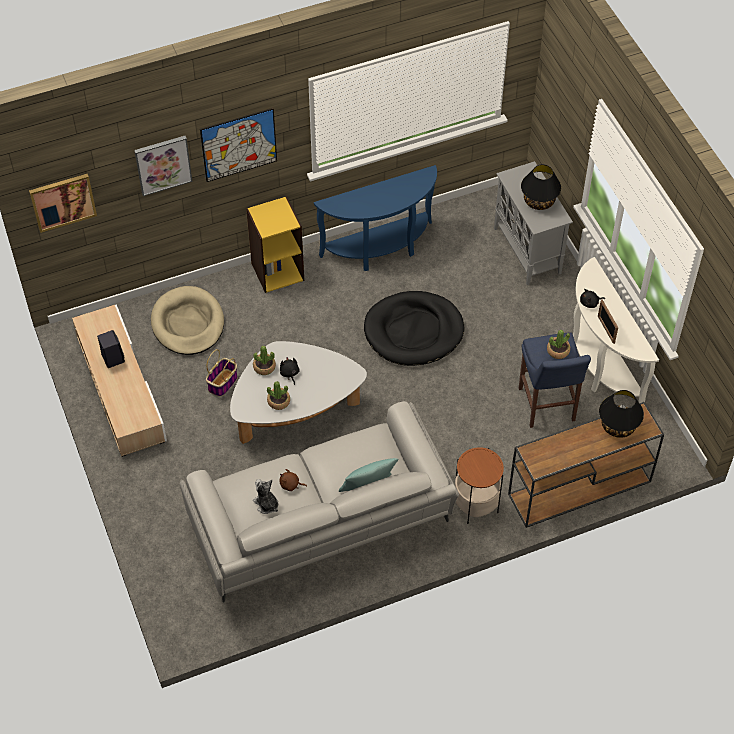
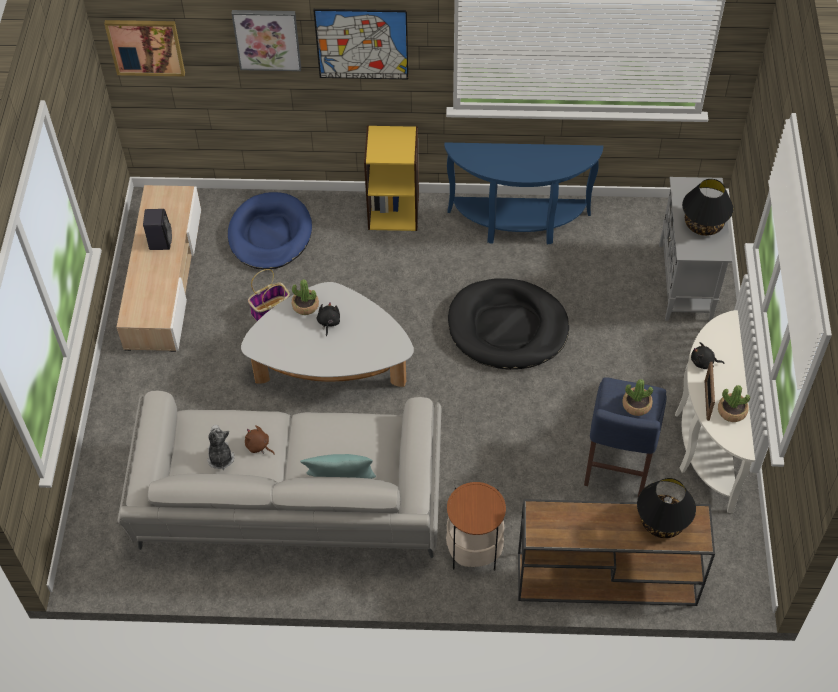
camera: 25 degrees right, 0 degrees up
beige dog bed [151,286,224,355] -> blue dog bed [228,192,312,270]
potted plant [267,381,290,410] -> potted plant moved to [718,385,750,422]

